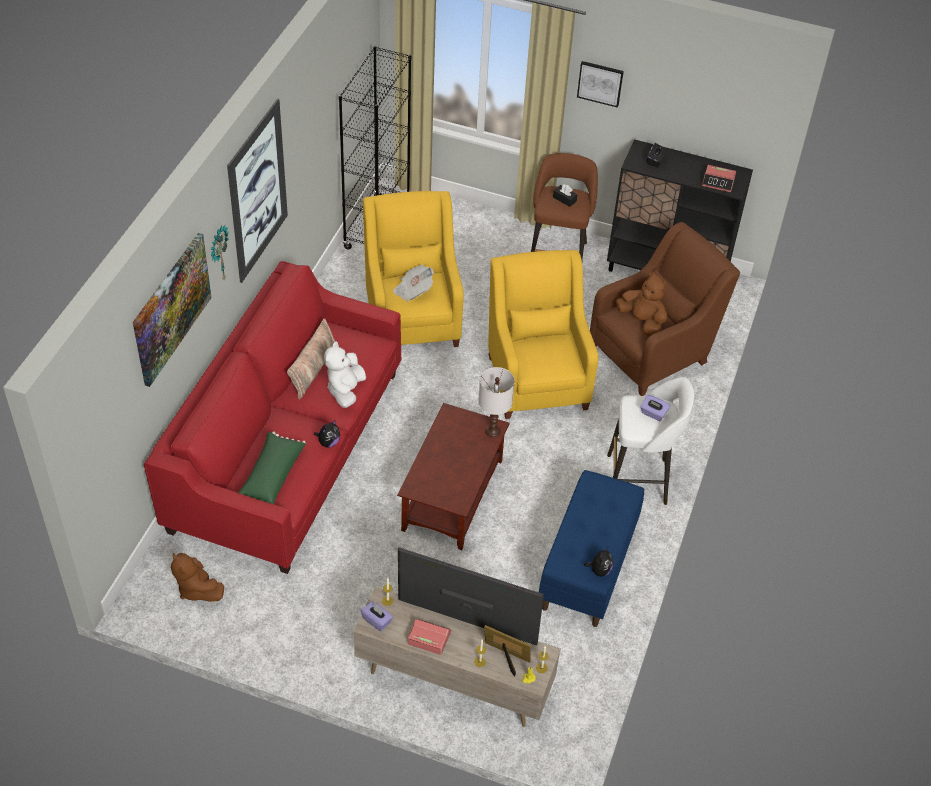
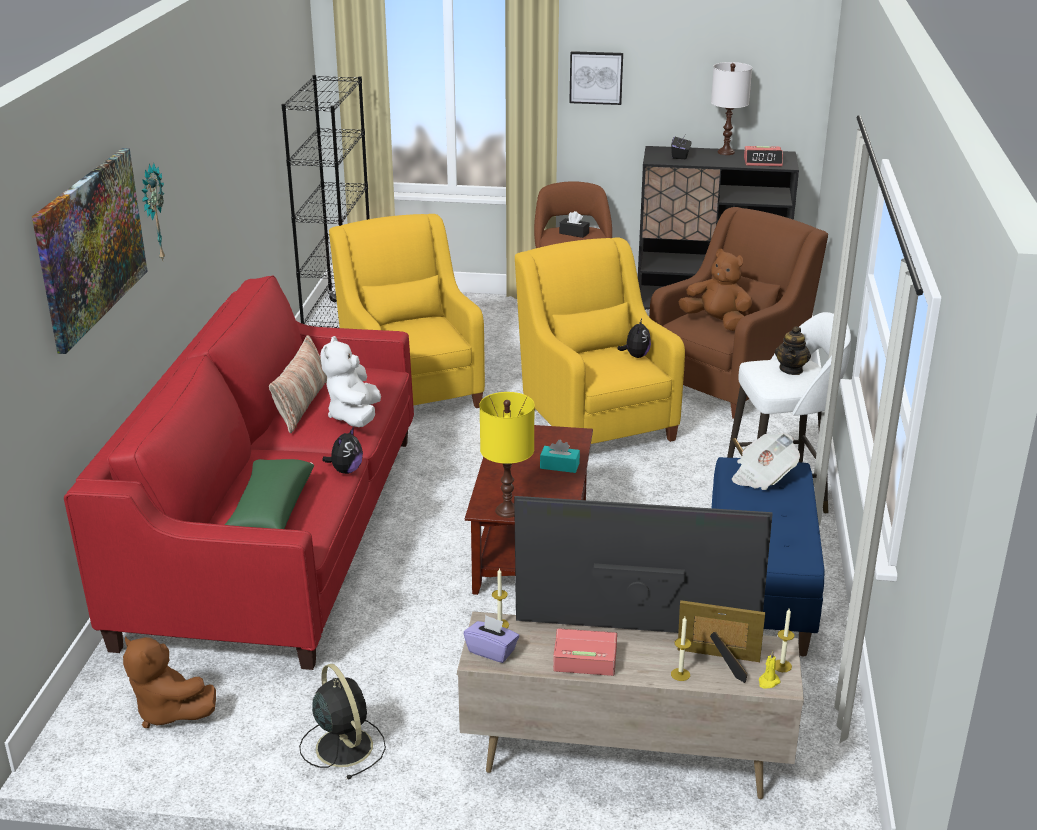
camera: 10 degrees left, 20 degrees down
picture [227,98,288,283] -> none
newspaper [393,265,434,302] -> newspaper moved to [732,433,800,490]
white table lamp [478,367,515,437] -> white table lamp moved to [711,62,752,155]
plush toy [584,548,613,577] -> plush toy moved to [618,319,651,358]
purple tissue box [640,395,670,421] -> teapot [775,326,811,375]
none -> black fan [299,664,386,780]
none -> yellow table lamp [480,392,535,518]
none -> turquoise tissue box [540,440,580,473]

